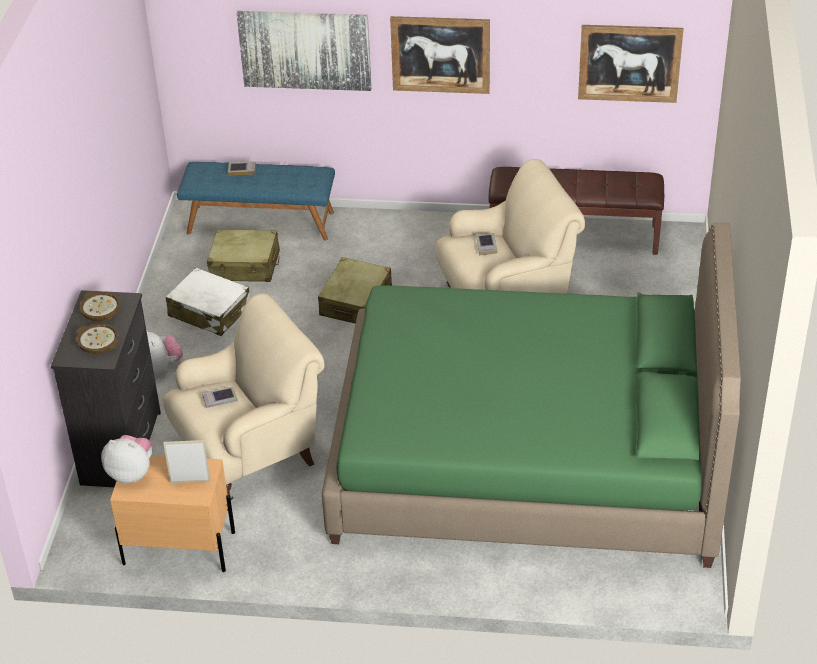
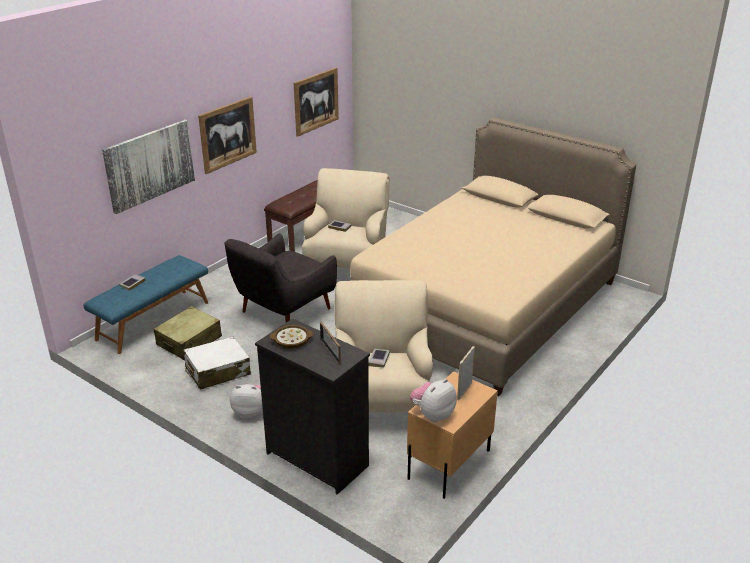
camera: 60 degrees left, 10 degrees down
bowl [76,323,119,354] -> picture frame [320,322,341,365]
beige suitcase [318,257,392,324] -> grey armchair [224,233,337,322]
green bed [322,223,741,568] -> beige bed [350,118,636,396]

